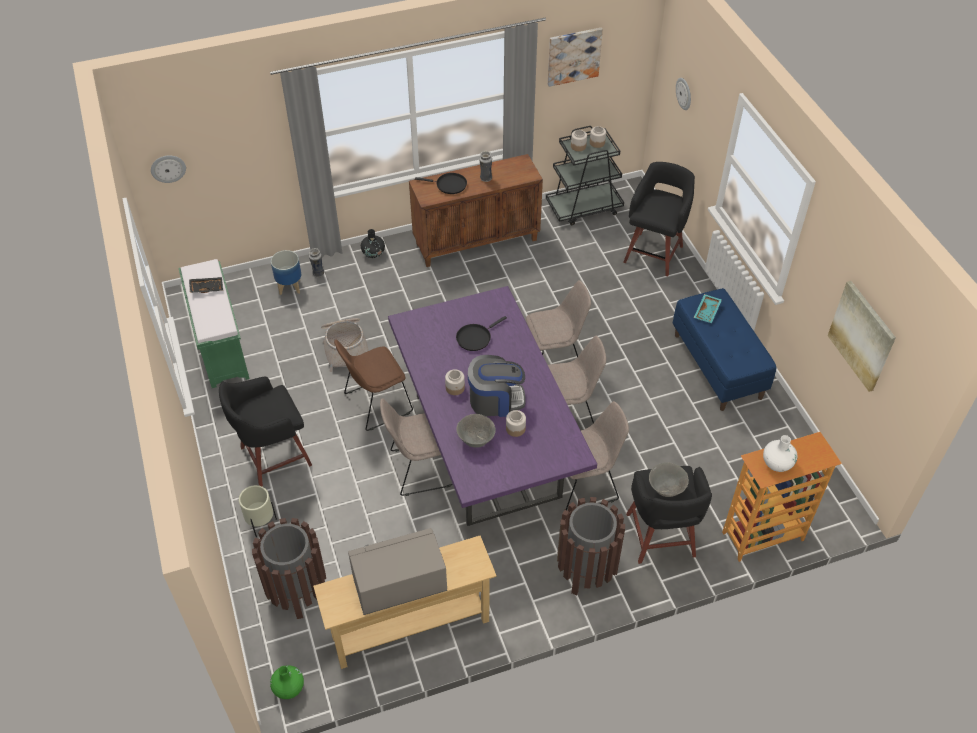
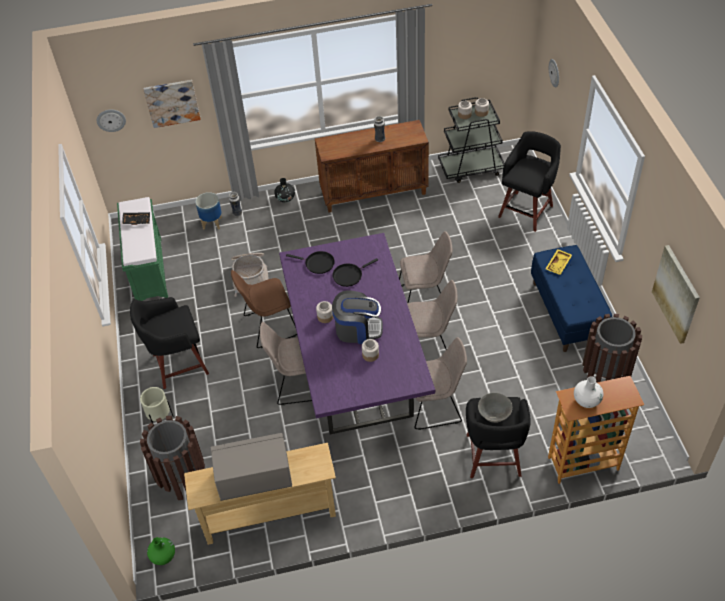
camera: 10 degrees right, 0 degrees up
black frying pan [415,173,467,194] -> black frying pan moved to [286,251,335,274]
grey bowl [456,414,496,448] -> none
picture [548,28,603,87] -> picture moved to [143,80,201,128]
brown trash can [557,497,625,596] -> brown trash can moved to [582,314,642,383]
turquoise tray [694,294,722,323] -> yellow tray [546,249,572,275]

